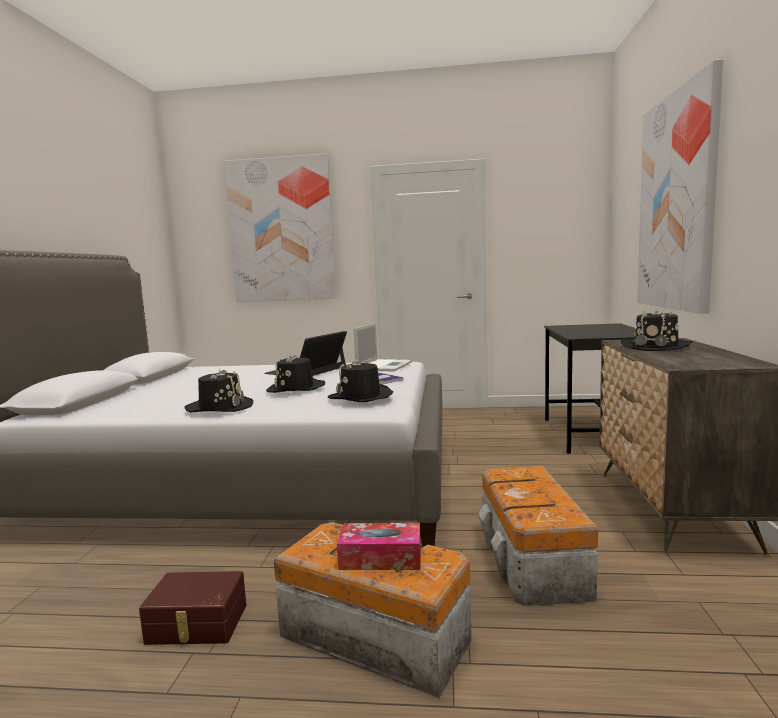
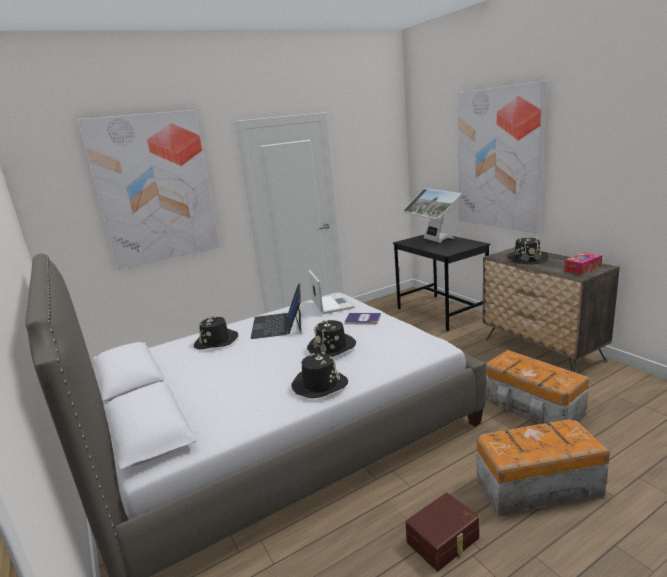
camera: 35 degrees left, 10 degrees up
black hat [328,358,393,402] -> black hat moved to [194,316,238,349]
tissue box [337,523,421,570] -> tissue box moved to [564,252,602,275]
none -> monitor [402,188,462,243]

